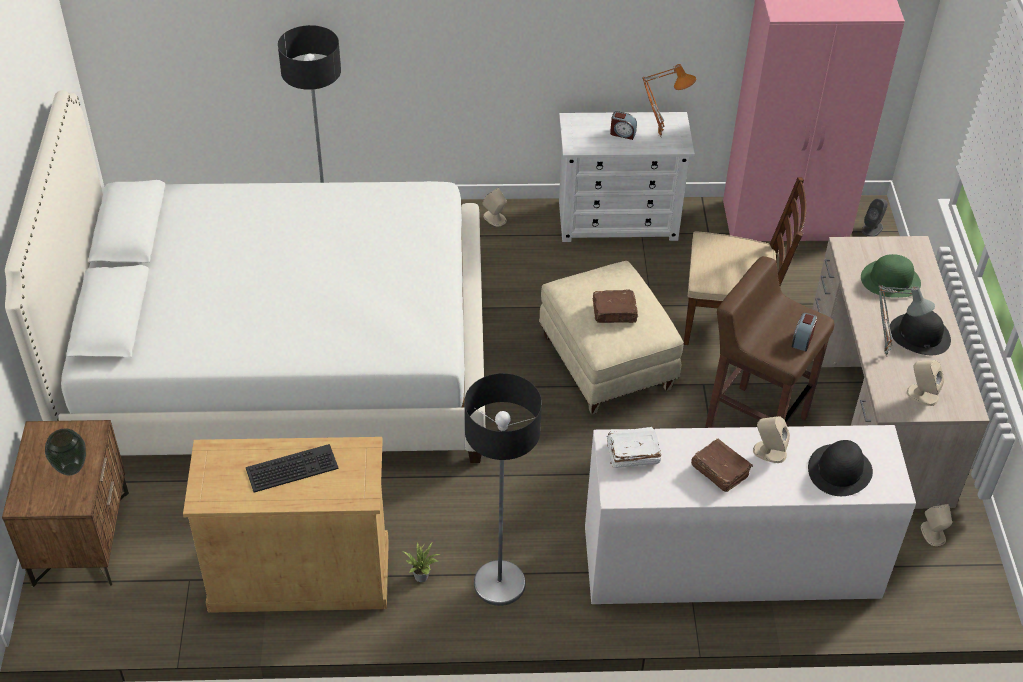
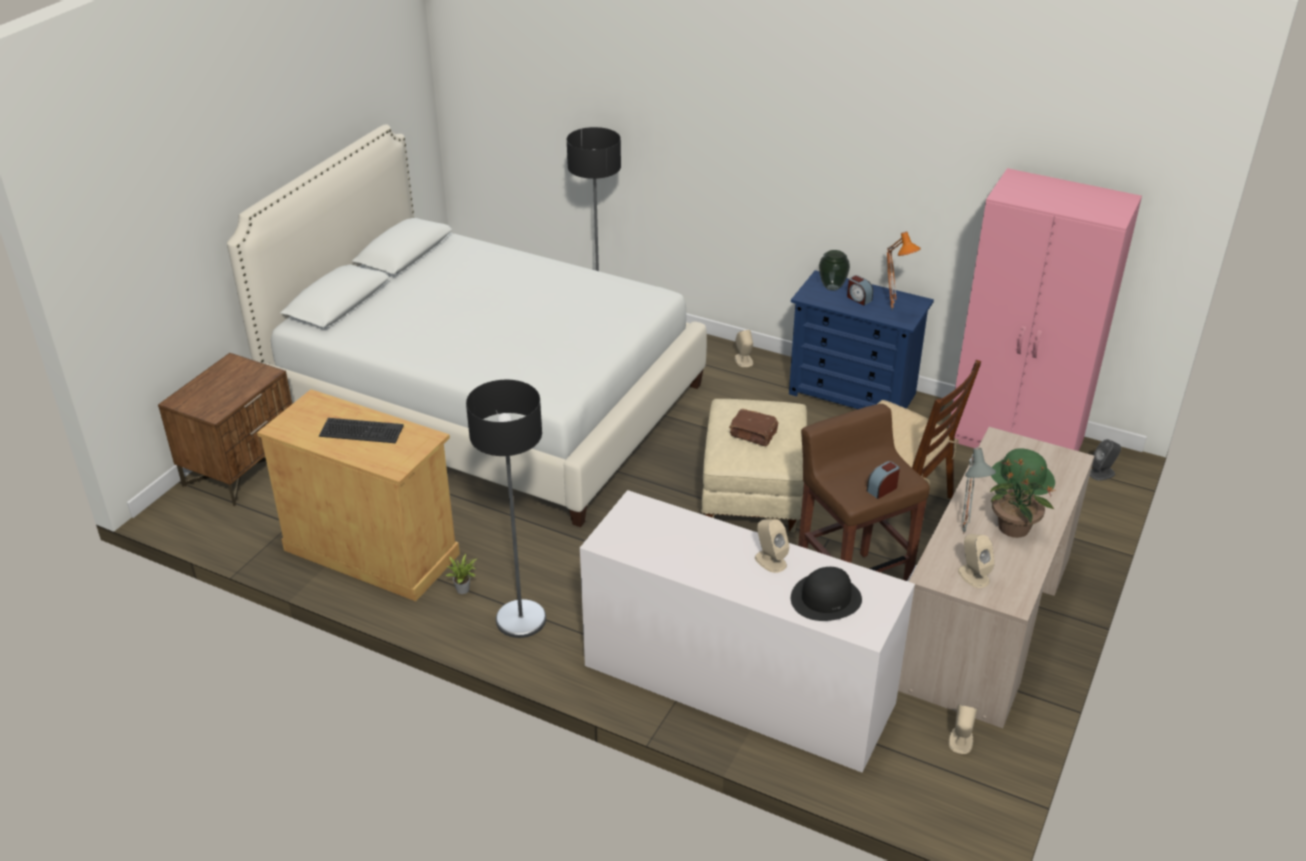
camera: 30 degrees right, 10 degrees down
vase [45,429,86,475] -> vase moved to [819,250,850,291]
white dresser [559,112,695,242] -> blue dresser [789,270,934,409]
white book [607,427,661,468] -> none
brown book [691,439,753,492] -> none
black hat [890,311,951,355] -> potted plant [990,458,1054,538]

